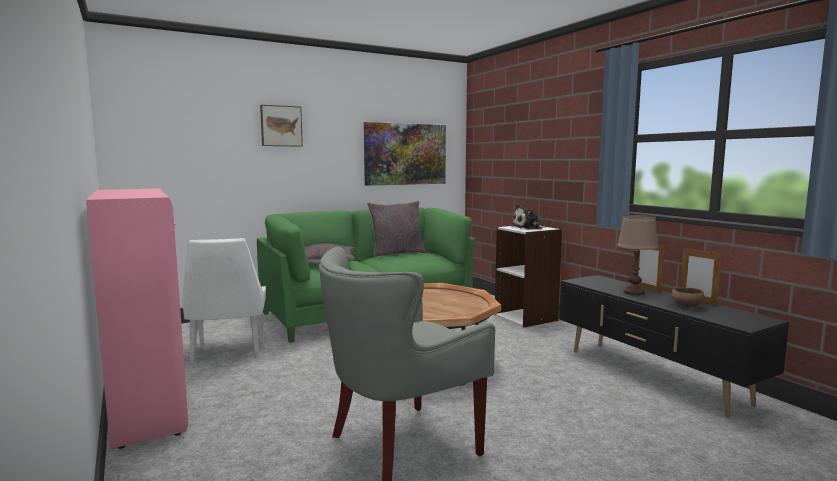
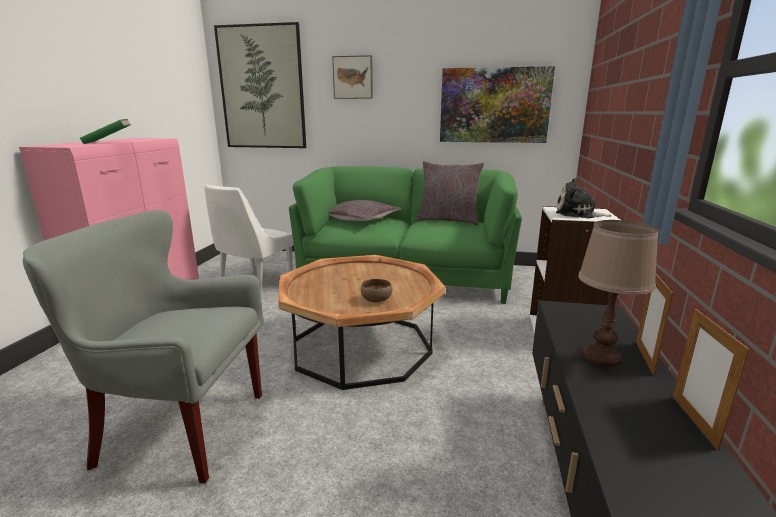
camera: 40 degrees right, 10 degrees up
brown bowl [672,287,704,307] -> brown bowl moved to [361,279,392,303]
none -> green book [80,119,132,144]
none -> picture [214,22,306,148]

